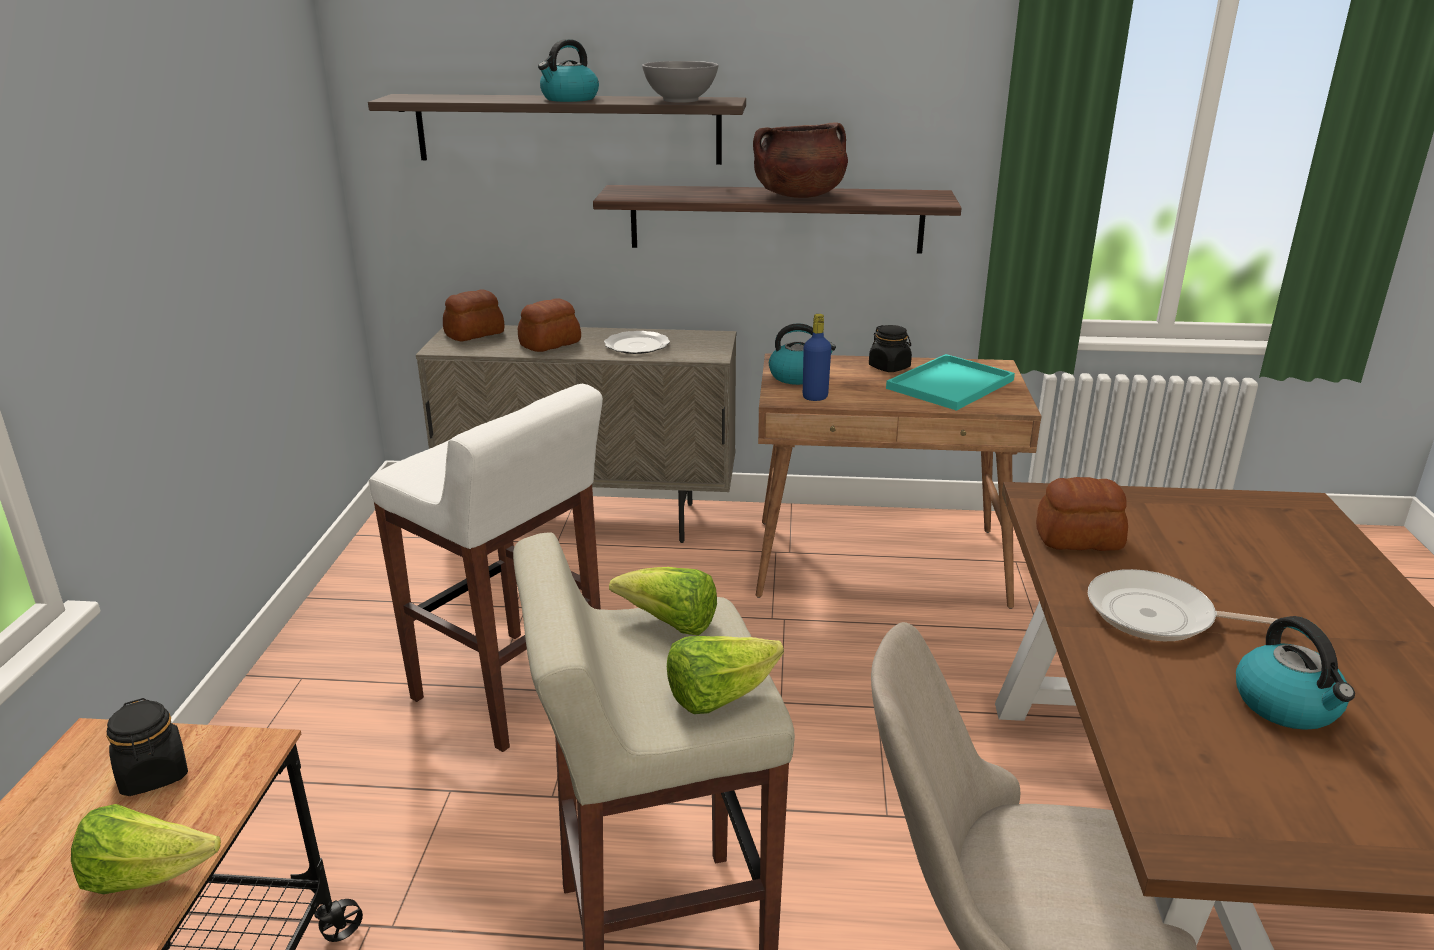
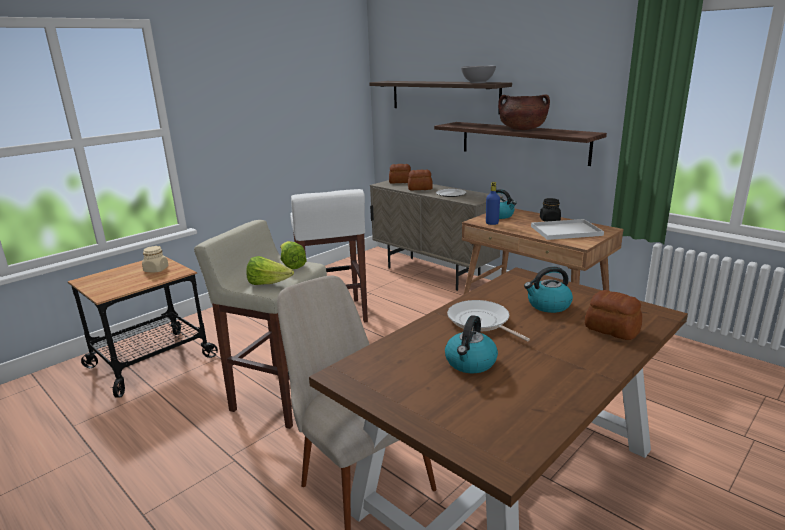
camera: 40 degrees right, 5 degrees down
lettuce [71,804,221,894] -> none
black jar [106,698,188,796] -> beige jar [142,246,169,272]
kettle [538,39,599,102] -> kettle moved to [524,267,573,313]
turquoise tray [886,354,1015,411] -> white tray [531,219,604,240]
bread [1036,477,1128,551] -> bread moved to [585,290,642,340]

